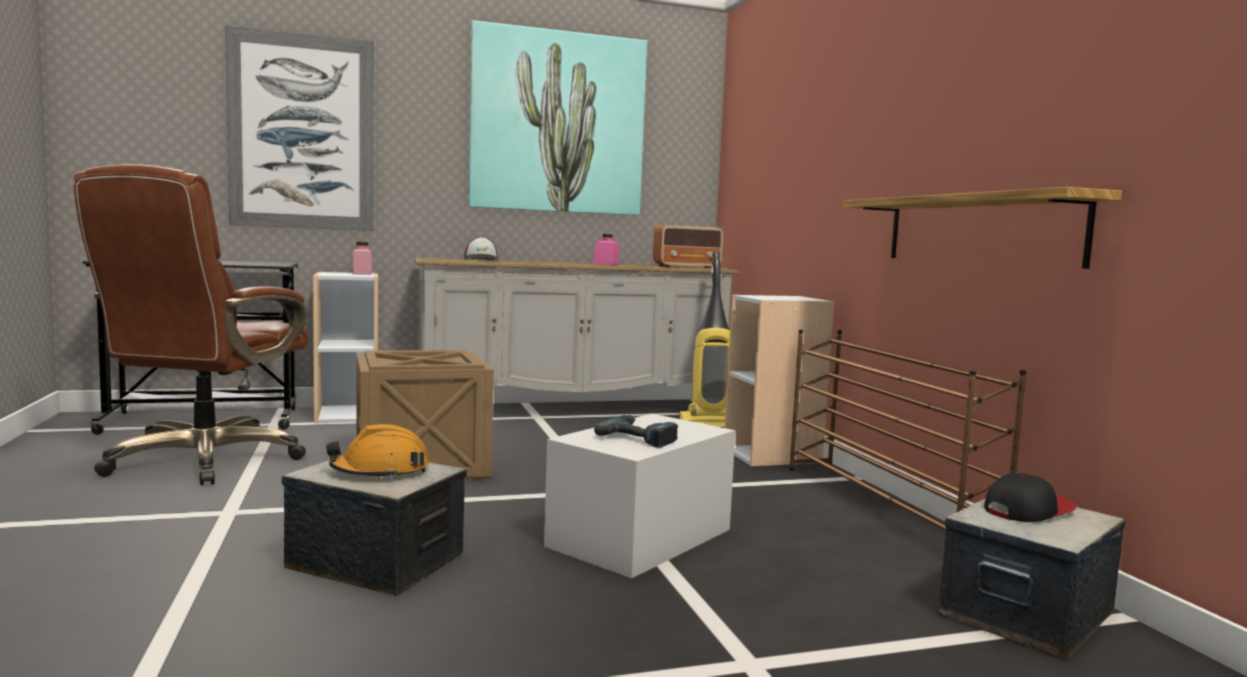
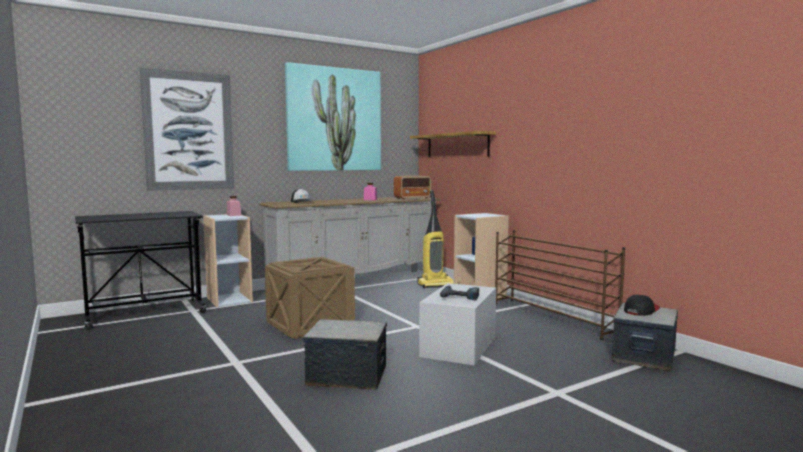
camera: 15 degrees left, 0 degrees up
brown office chair [74,164,308,485] -> none
orange hard hat [326,424,429,479] -> none
shelf [843,187,1122,269] -> shelf moved to [410,131,496,157]

